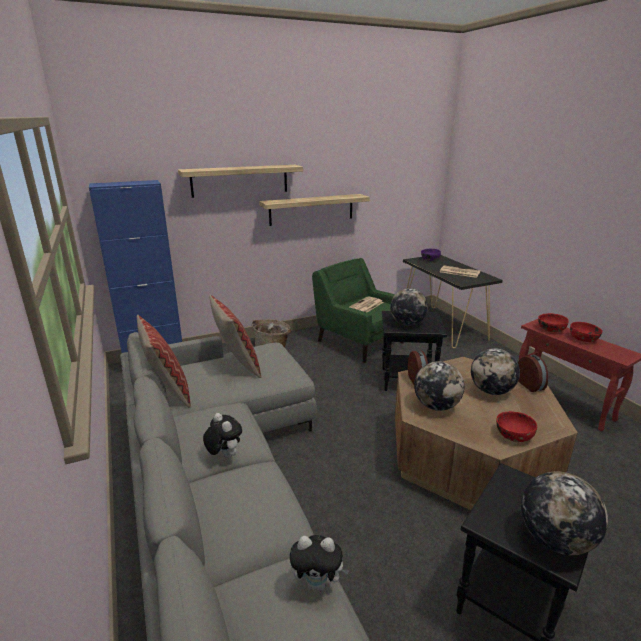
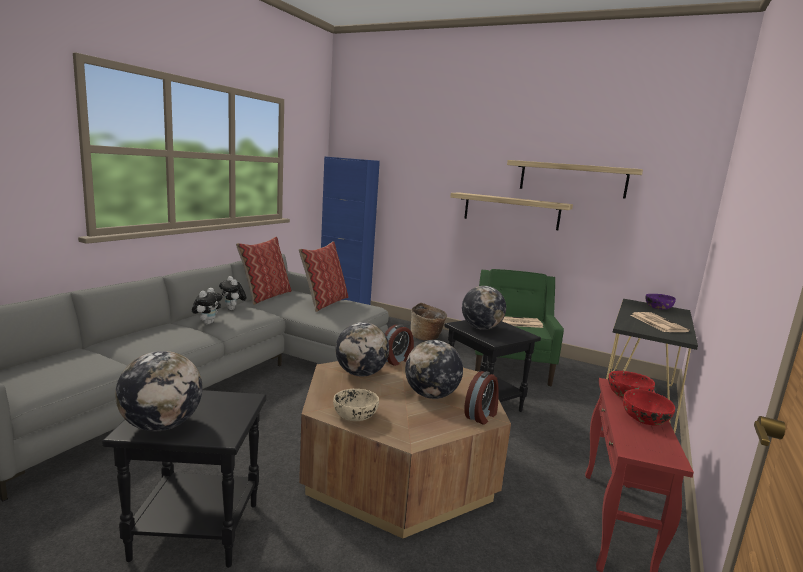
camera: 50 degrees right, 10 degrees down
shelf [178,165,303,198] -> shelf moved to [507,160,643,199]
plush toy [290,535,350,591] -> plush toy moved to [219,276,247,310]
red bowl [496,411,537,442] -> beige bowl [333,389,379,421]

